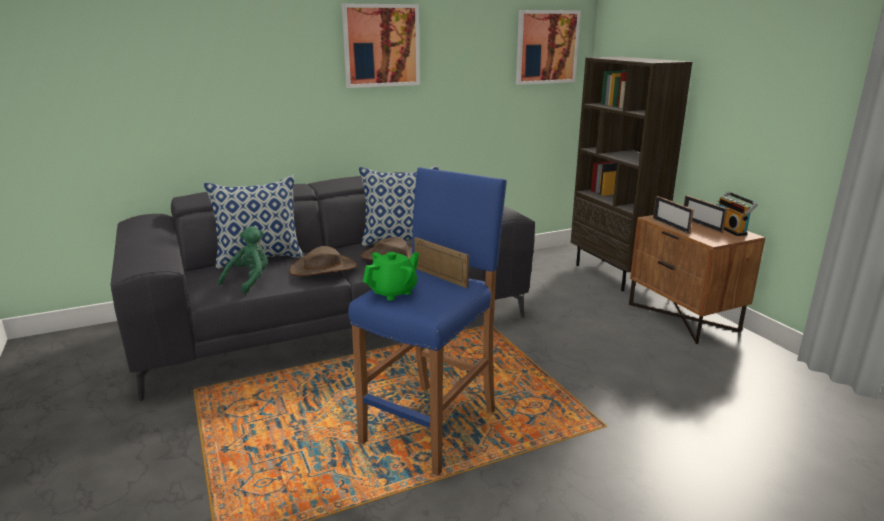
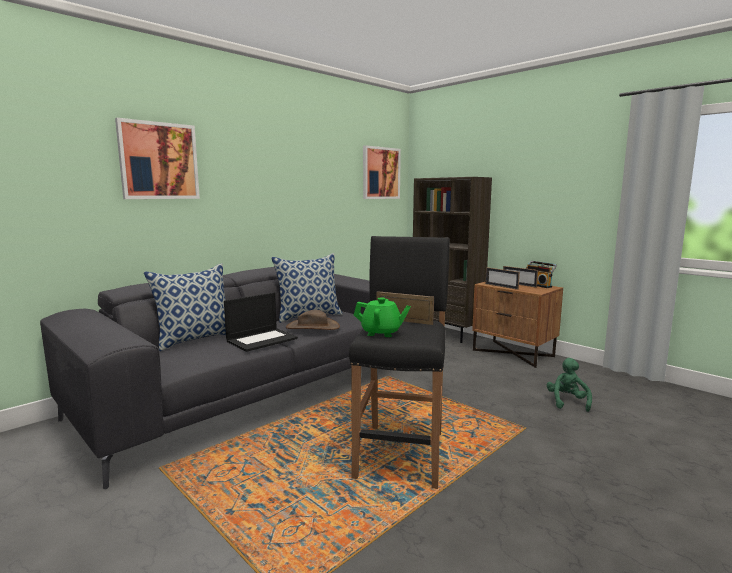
camera: 20 degrees left, 10 degrees down
green plush toy [218,226,268,294] -> green plush toy moved to [547,358,592,412]
brown hat [289,246,357,276] -> laptop [224,292,298,352]
picture [342,4,420,88] -> picture moved to [115,118,200,199]
blue stool [348,167,507,476] -> black stool [349,236,450,489]
green teapot [363,252,419,301] -> green teapot turned 75 degrees clockwise [354,297,411,337]

